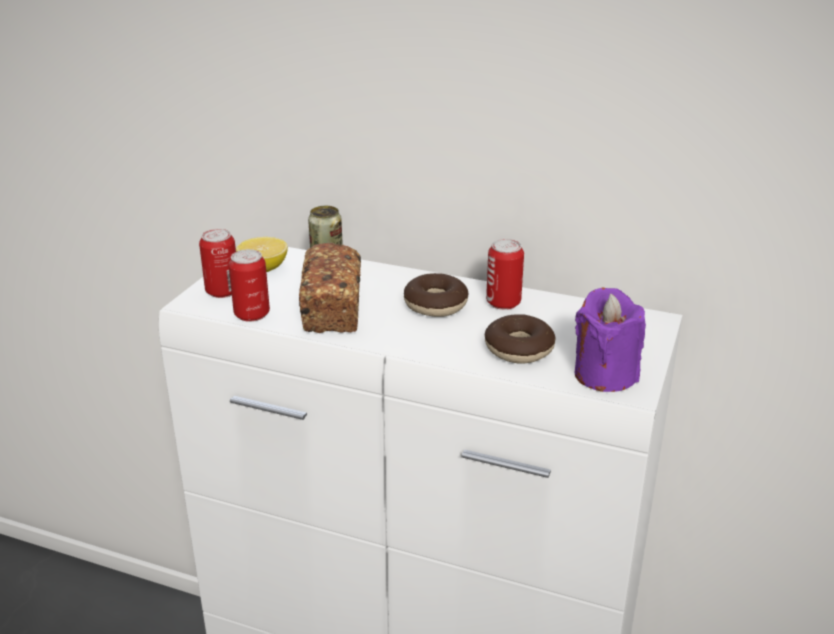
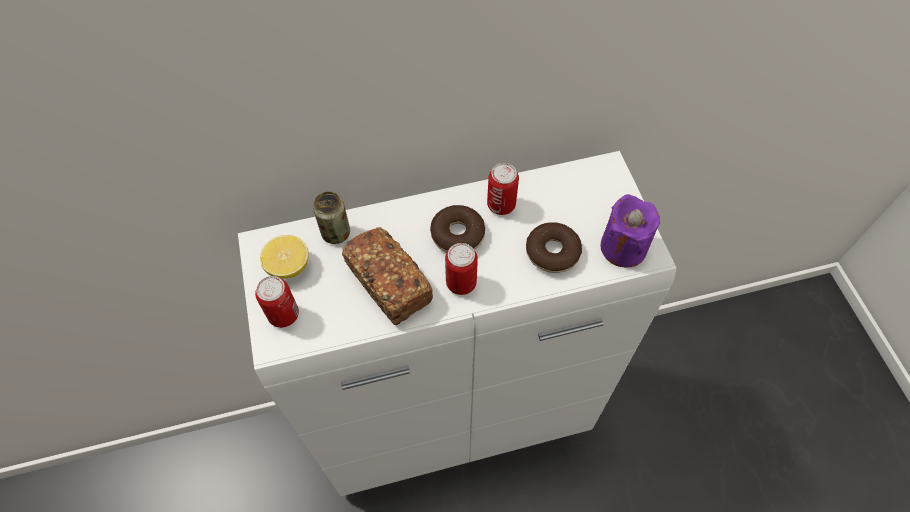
camera: 35 degrees left, 30 degrees up
can [228,249,270,322] -> can moved to [445,243,478,295]

